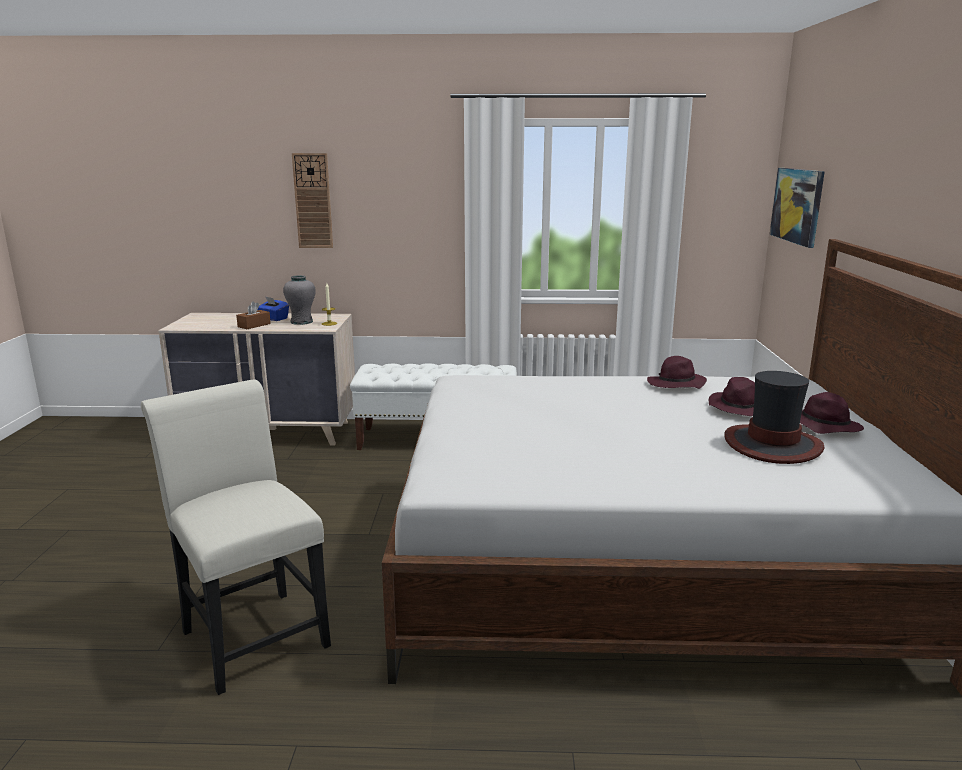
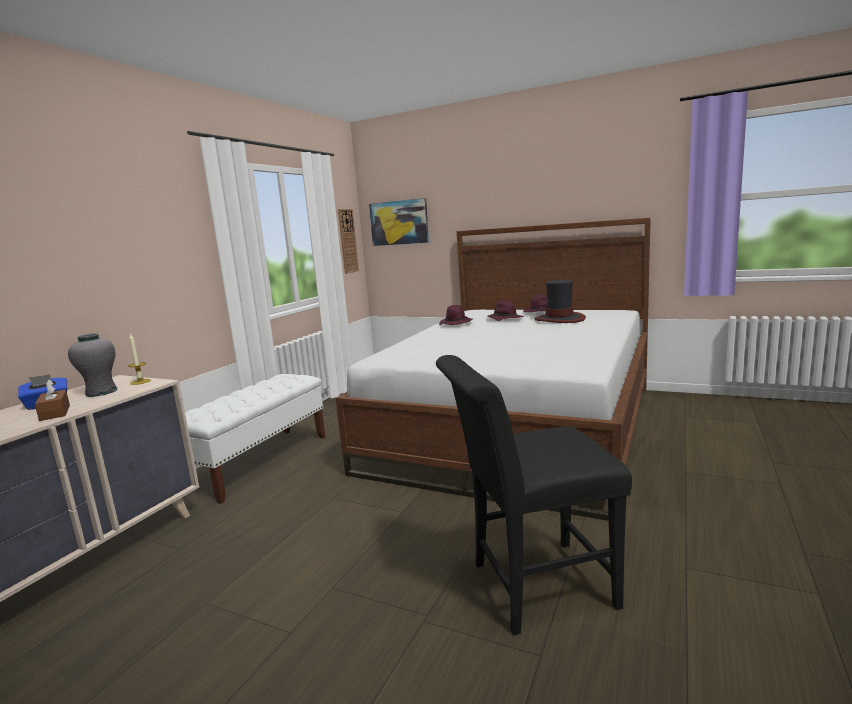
camera: 65 degrees left, 5 degrees down
white chair [141,380,331,695] -> black chair [436,355,632,635]
wall clock [292,153,333,248] -> wall clock moved to [338,209,359,274]

